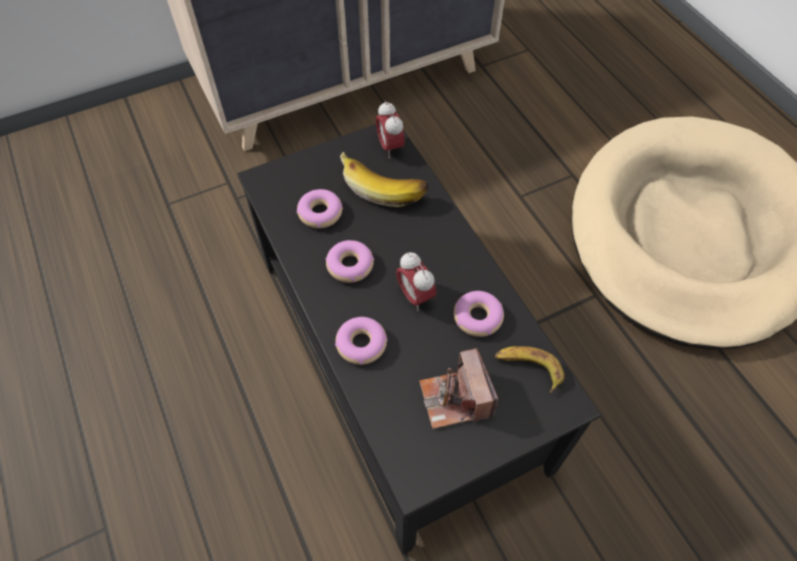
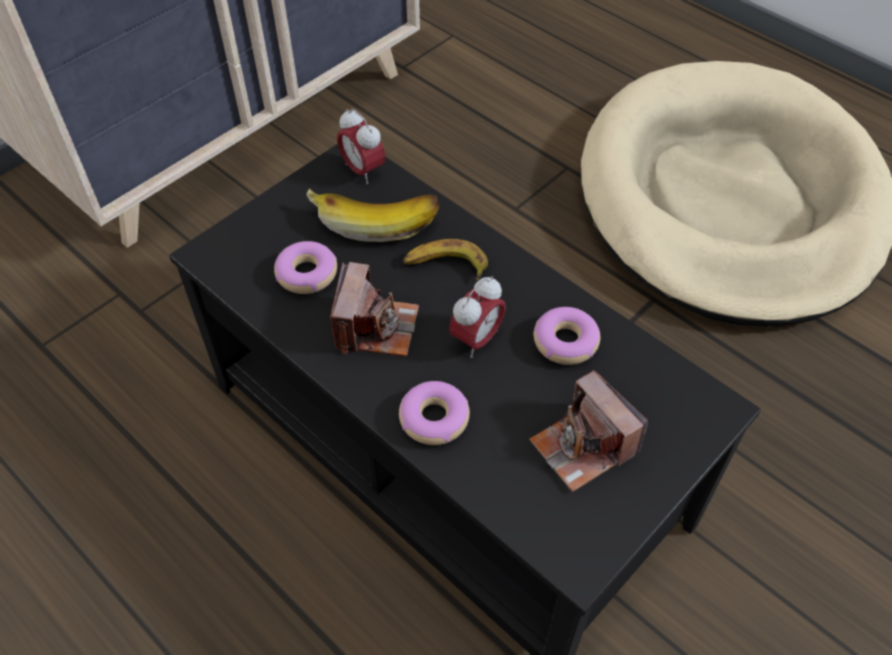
camera: 20 degrees left, 5 degrees down
donut [326,240,374,283] -> camera [330,262,419,356]
alarm clock [396,252,436,311] -> alarm clock turned 90 degrees counterclockwise [449,276,506,358]
banana [495,346,565,393] -> banana moved to [403,239,488,280]

